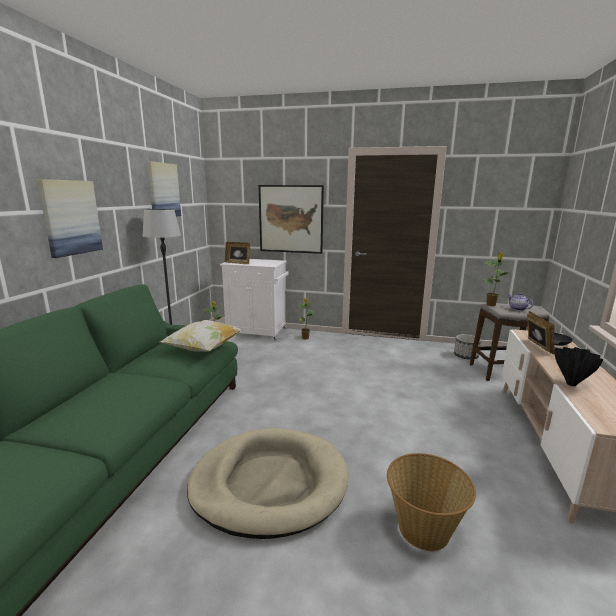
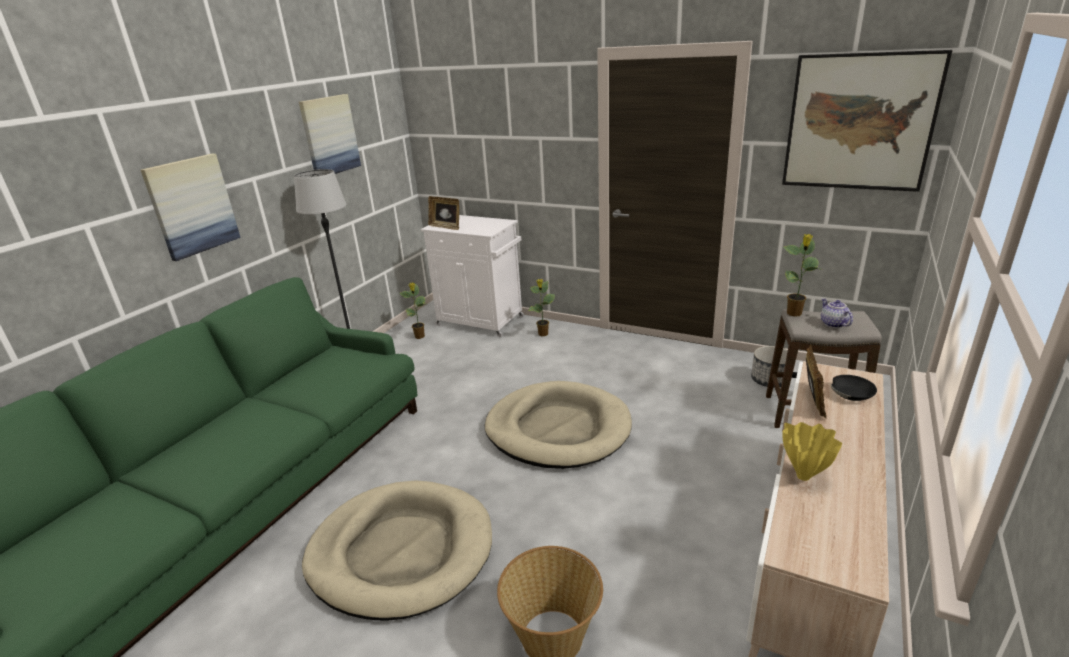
camera: 15 degrees right, 10 degrees up
pillow [160,320,242,352] -> none
picture [258,185,324,254] -> picture moved to [782,50,953,192]
black vase [555,347,603,386] -> yellow vase [782,422,842,481]
none -> beige dog bed [484,381,632,469]

